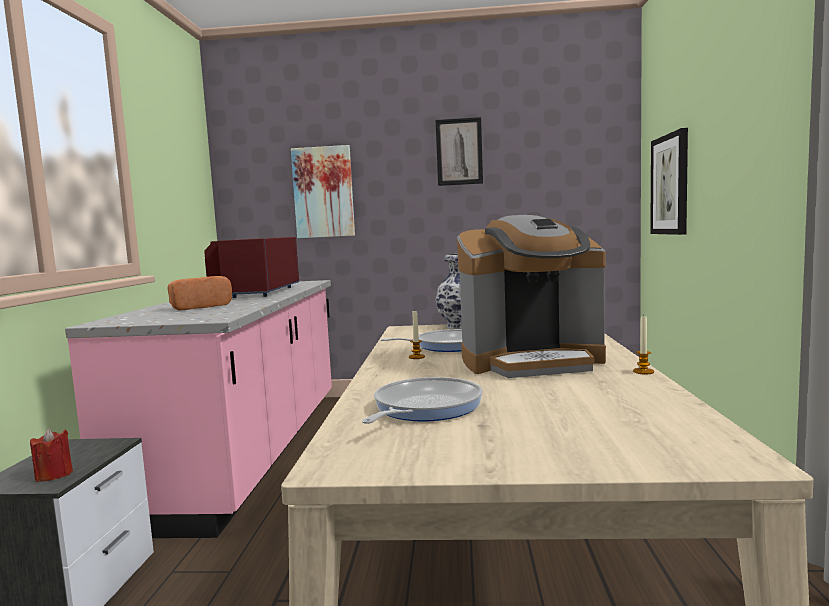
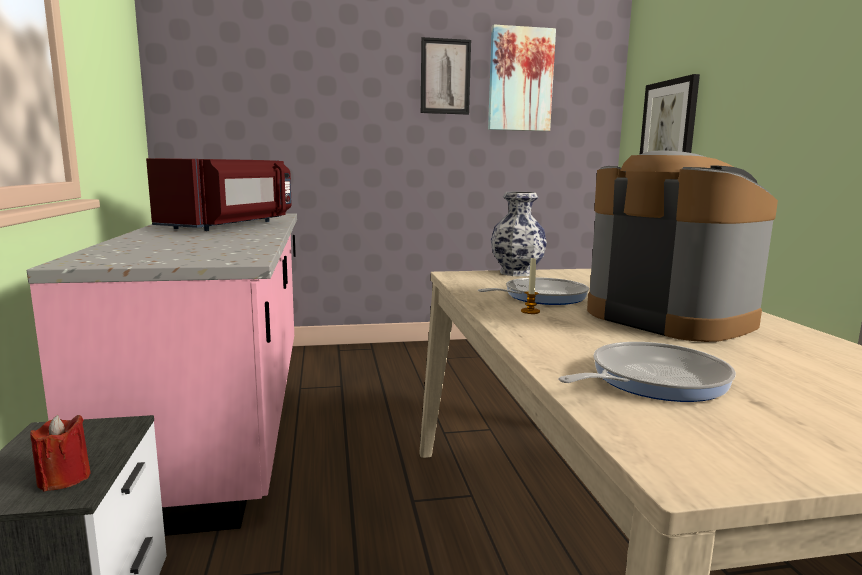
camera: 15 degrees left, 5 degrees up
bread [168,276,232,310] -> none
red microwave [204,237,299,298] -> red microwave turned 150 degrees counterclockwise [146,158,292,231]
picture [291,145,355,238] -> picture moved to [488,25,556,131]
frying pan [362,377,483,424] -> frying pan turned 45 degrees clockwise [558,342,736,402]
coffee machine [457,215,606,378] -> coffee machine turned 105 degrees counterclockwise [587,151,778,342]
candle [633,316,654,374] -> none

